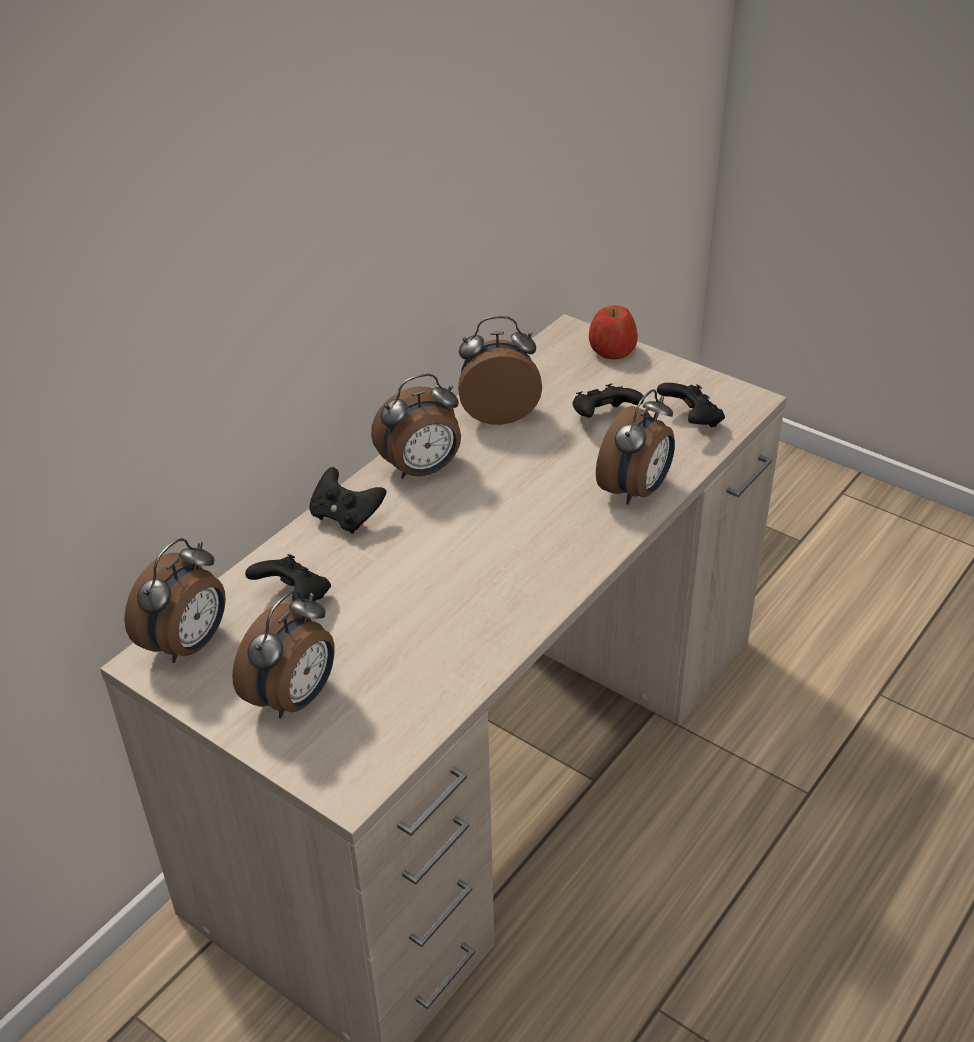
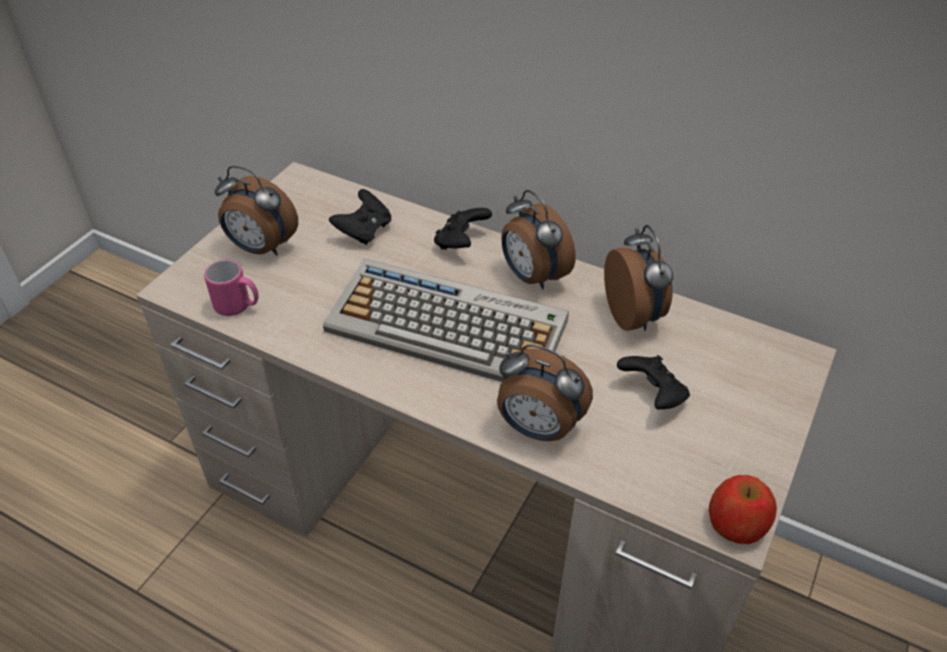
camera: 80 degrees right, 5 degrees up
alarm clock [124,538,226,663] -> none
apple [589,305,638,360] -> apple moved to [709,475,777,544]
black game controller [657,383,725,427] -> none
none -> pink mug [204,259,259,316]
none -> keyboard [323,259,569,382]

